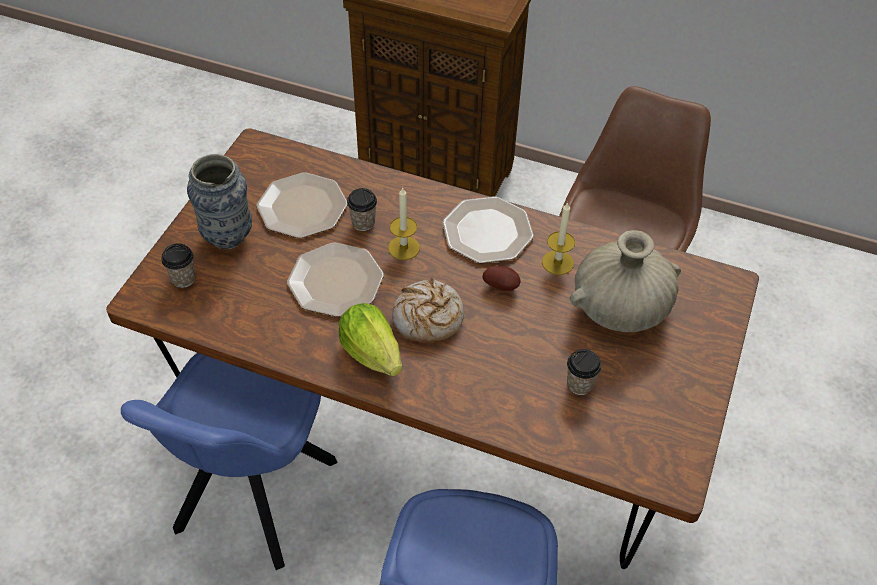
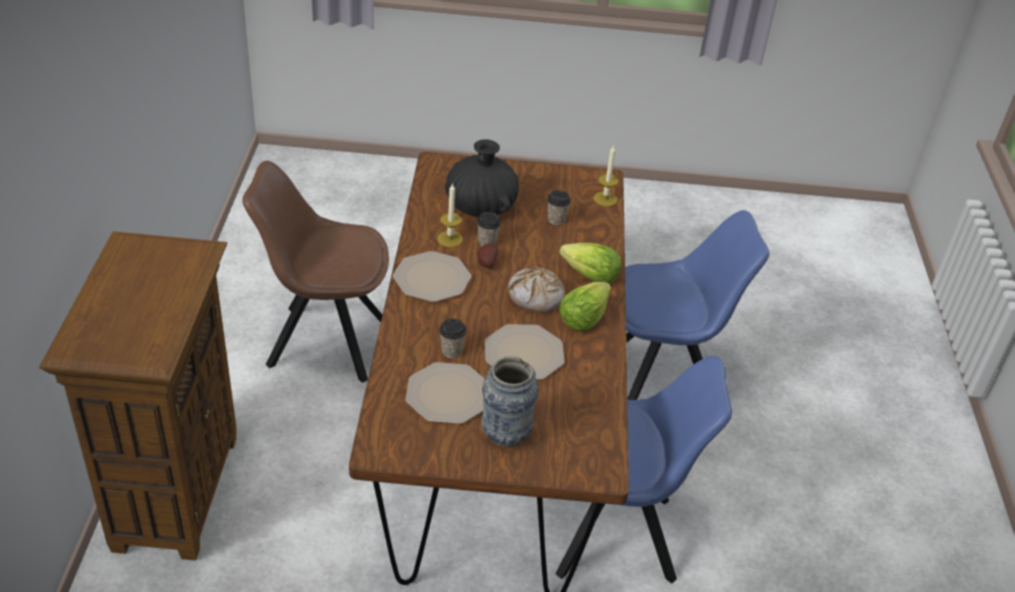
camera: 110 degrees left, 10 degrees down
cup [161,243,196,288] -> cup moved to [477,212,501,246]
candle [388,187,420,260] -> candle moved to [594,145,619,206]
beige vase [570,230,681,332] -> black vase [445,139,519,217]
none -> lettuce [559,243,621,284]

